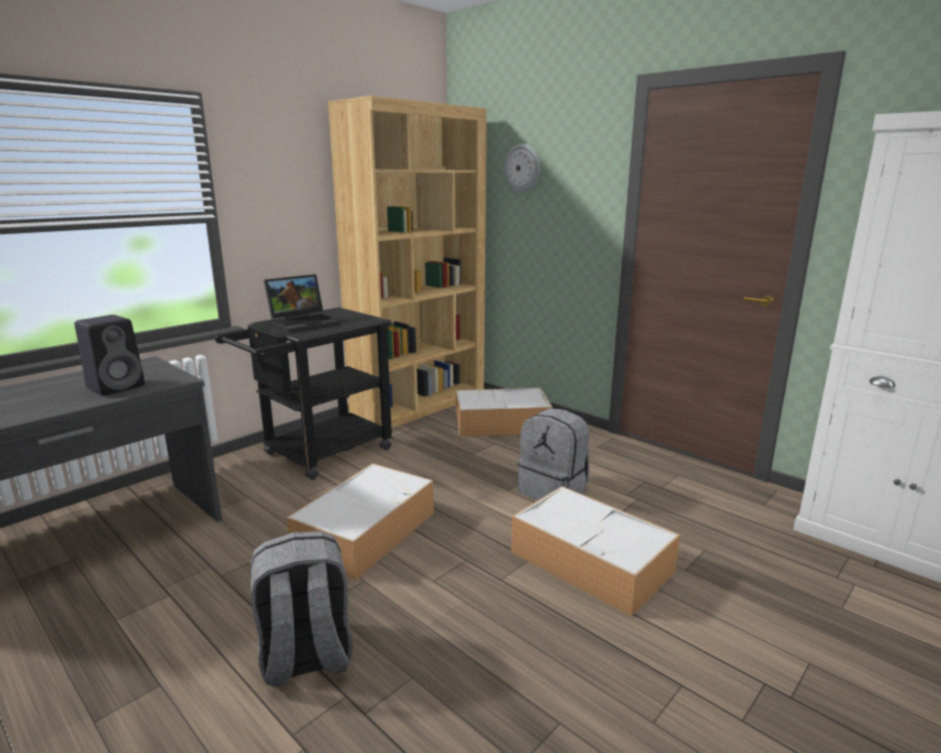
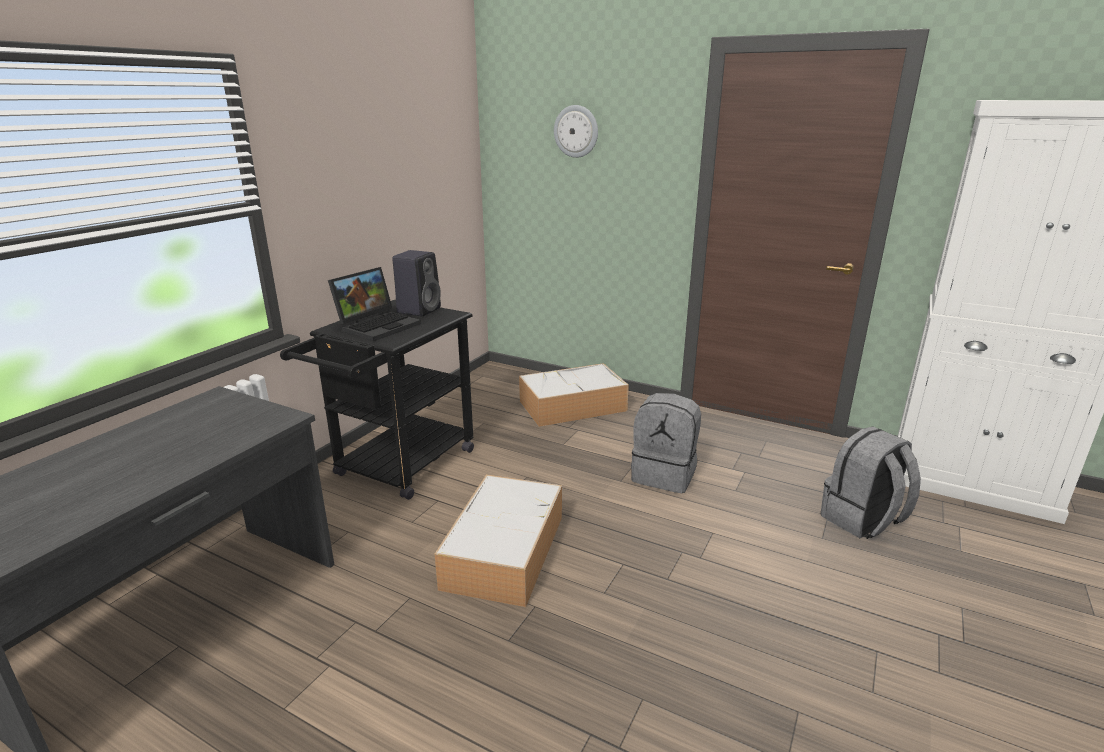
camera: 15 degrees left, 5 degrees up
black speaker [75,315,145,396] -> black speaker moved to [392,250,441,316]
grey backpack [250,531,353,687] -> grey backpack moved to [821,426,921,539]
brown bookcase [328,96,486,429] -> none
storage box [511,486,680,616] -> none

